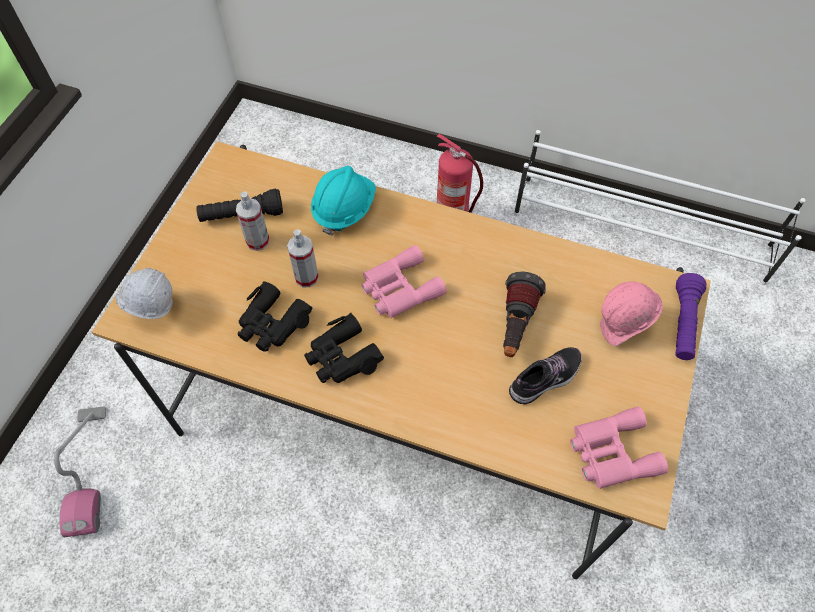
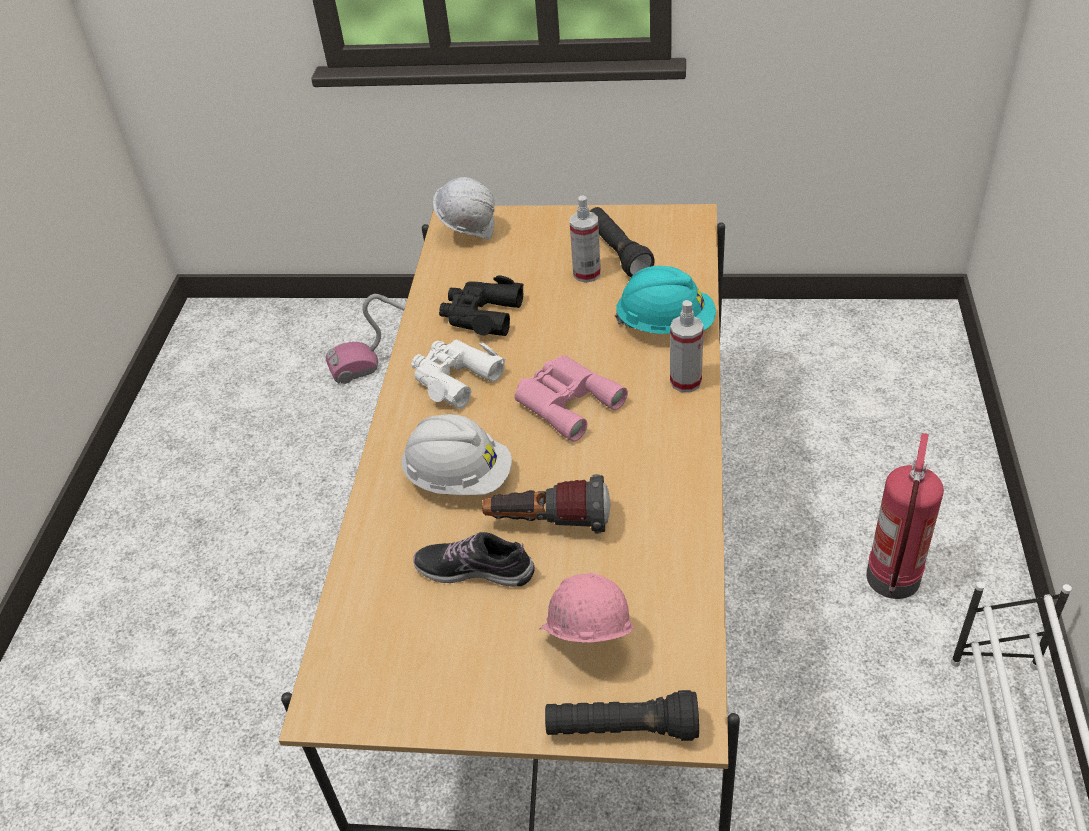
camera: 80 degrees right, 15 degrees down
spray bottle [287,230,319,287] -> spray bottle moved to [670,300,704,392]
black binoculars [304,313,384,383] -> white binoculars [411,339,505,409]
shoe [509,347,582,404] -> shoe turned 150 degrees clockwise [413,532,535,587]
pink binoculars [570,407,668,489] -> none
purple flashlight [675,273,706,360] -> black flashlight [545,690,699,741]
none -> white hard hat [401,414,512,495]

